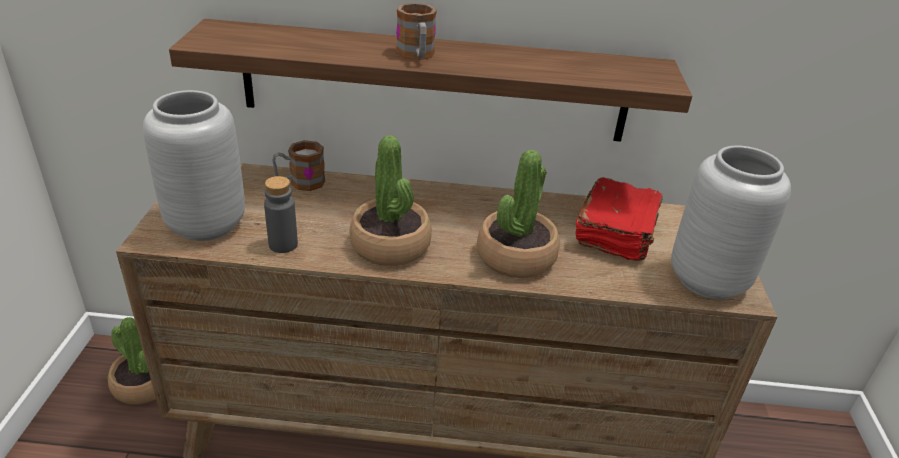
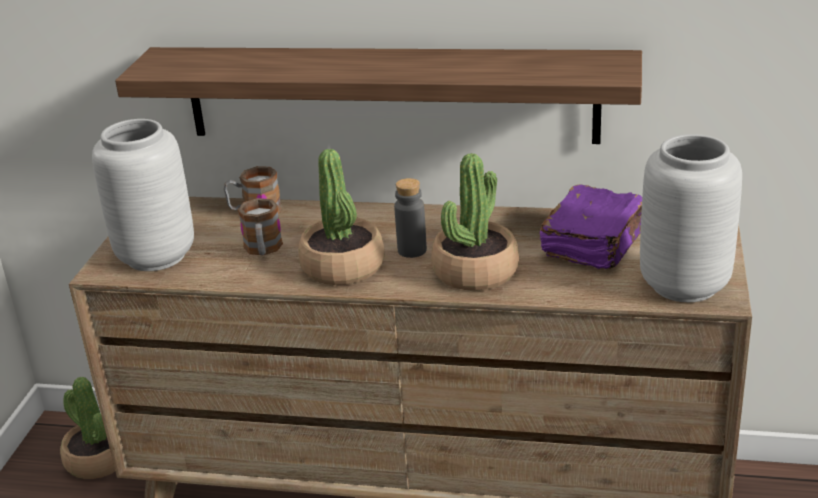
camera: 10 degrees right, 5 degrees down
grey bottle [264,176,298,253] -> grey bottle moved to [394,178,427,258]
mug [396,3,437,60] -> mug moved to [238,198,283,255]
red book [575,177,663,261] -> purple book [540,184,642,269]

